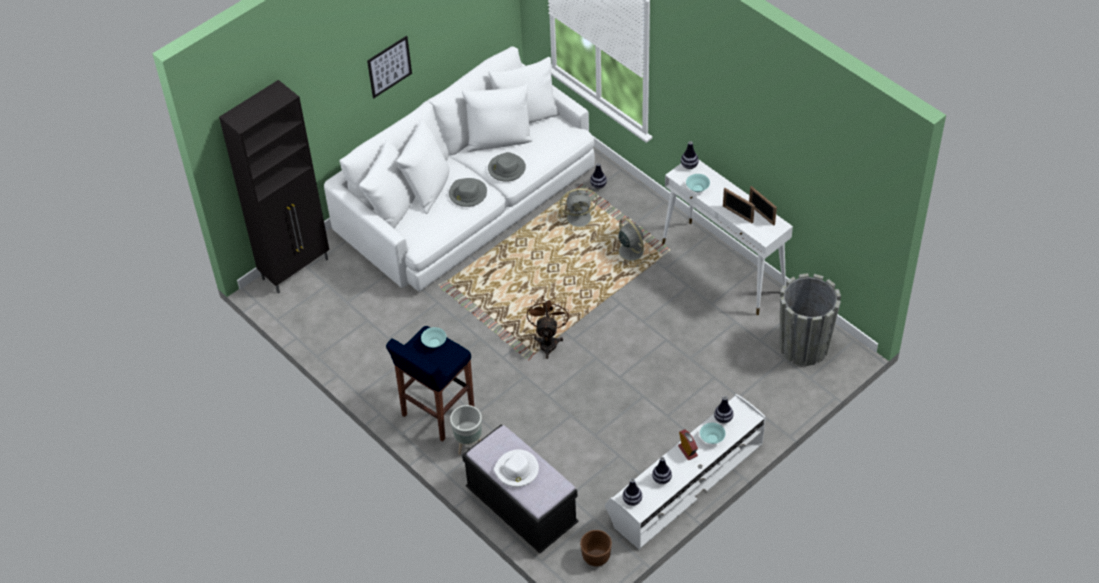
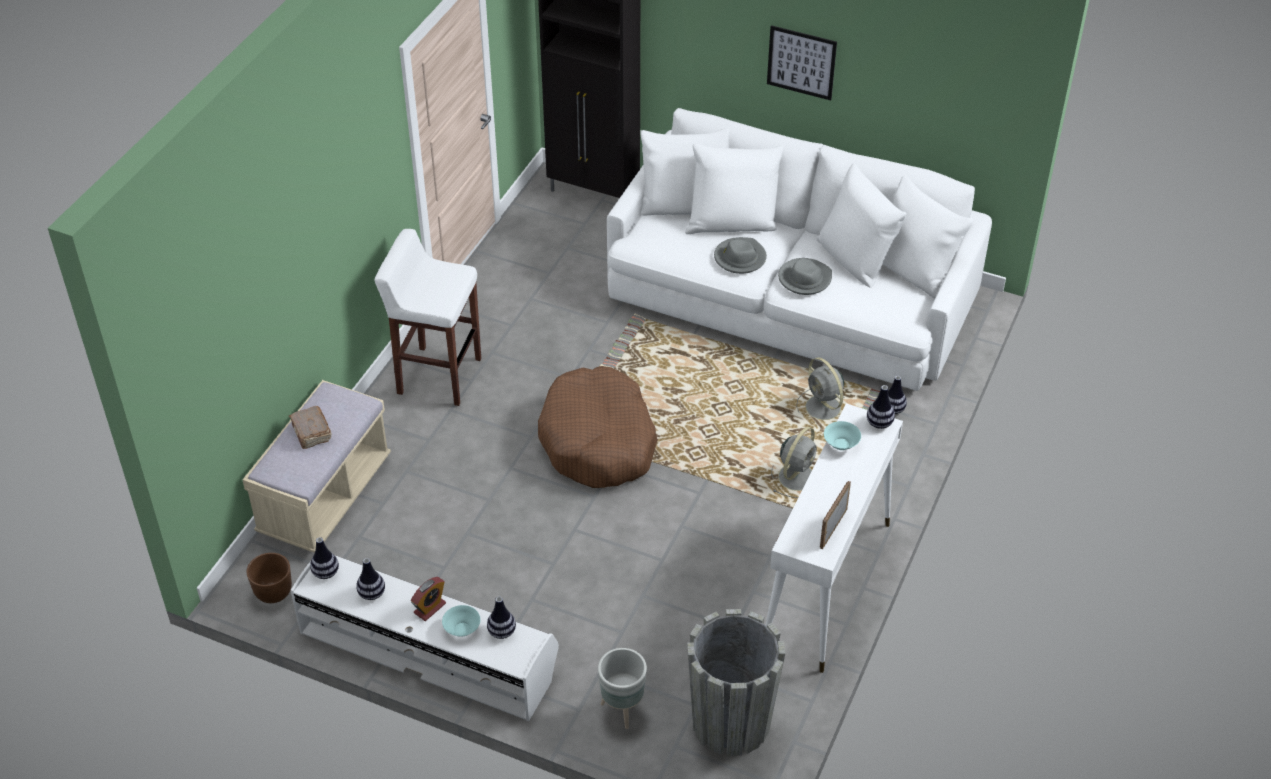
camera: 65 degrees right, 5 degrees down
blue stool [386,326,474,442] -> white stool [374,229,481,406]
turquoise bowl [421,327,446,348] -> none
grey planter [450,405,482,455] -> grey planter moved to [598,648,647,729]
black bench [462,424,578,553] -> beige bench [243,380,391,553]
white hat [494,450,539,487] -> brown book [289,406,332,449]
brown fan [527,296,569,359] -> brown dog bed [538,366,658,488]
picture frame [723,188,755,224] -> none

